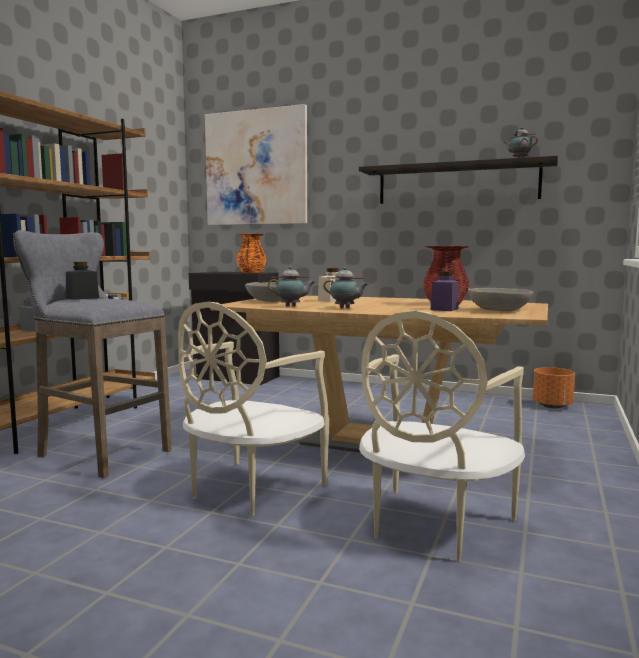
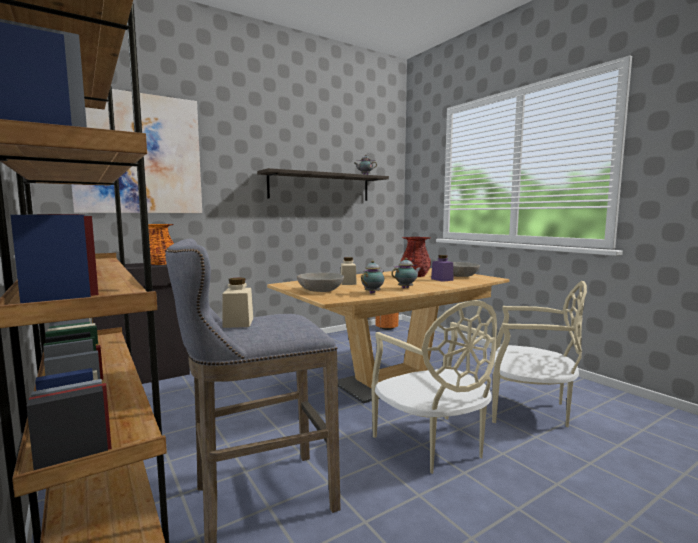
camera: 55 degrees left, 0 degrees up
black jar [66,262,99,300] -> beige jar [222,277,253,328]
beige chair [359,311,525,562] -> beige chair turned 45 degrees counterclockwise [492,281,587,427]

